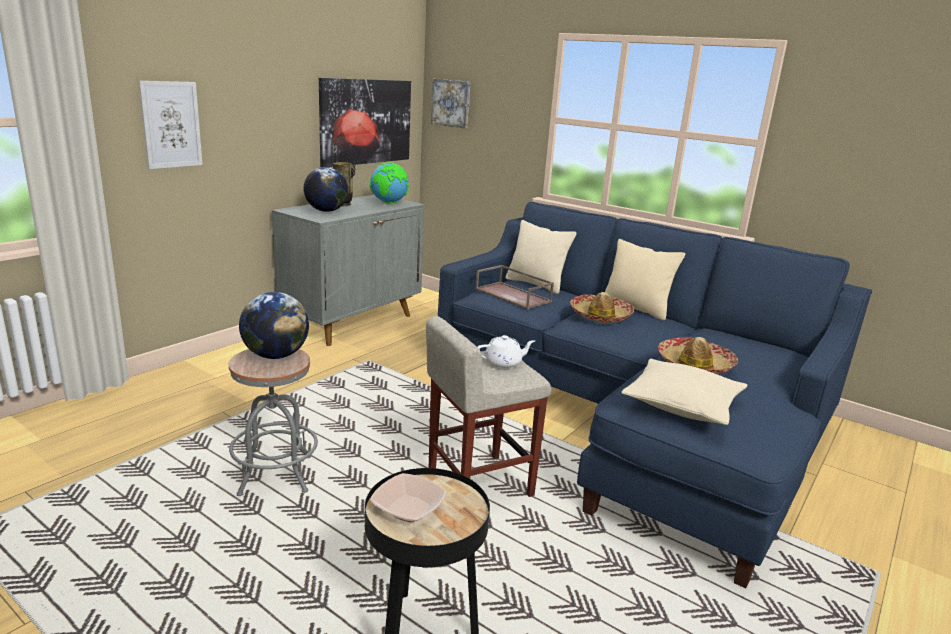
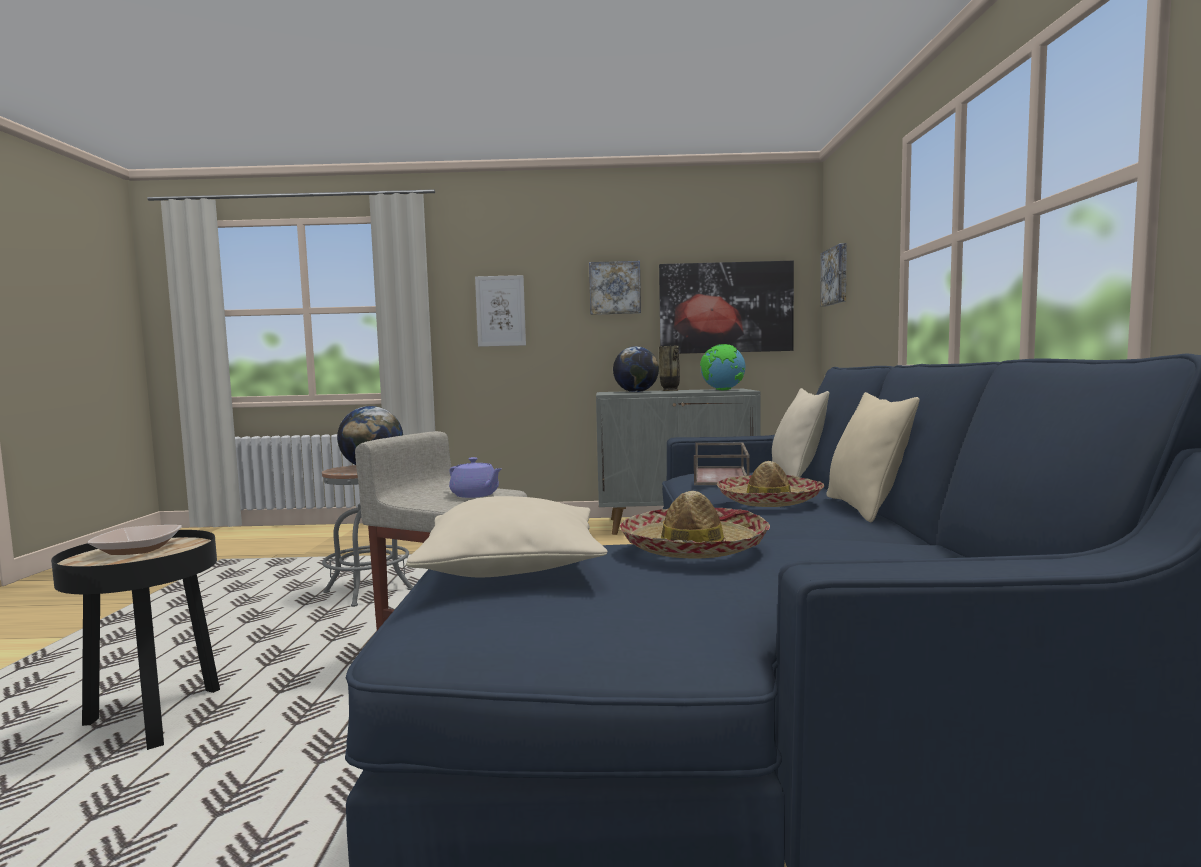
camera: 55 degrees right, 15 degrees down
white teapot [477,335,535,368] -> purple teapot [449,457,501,498]
none -> picture [589,261,641,315]

